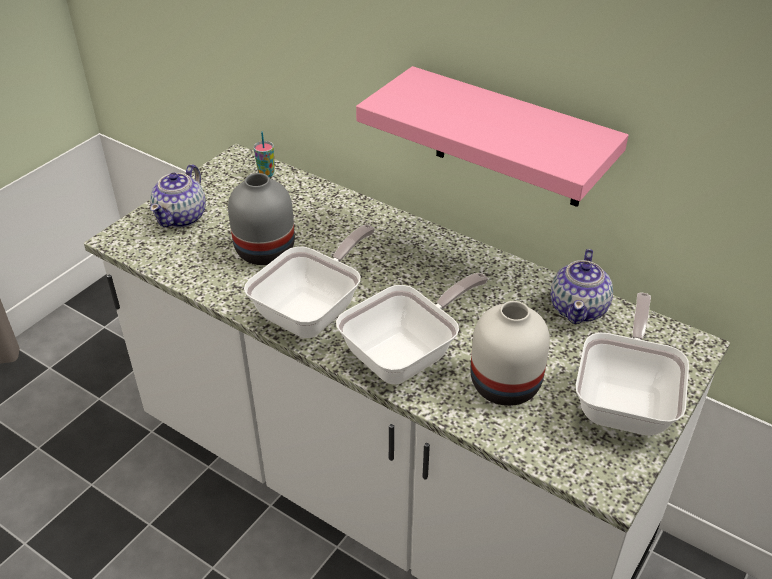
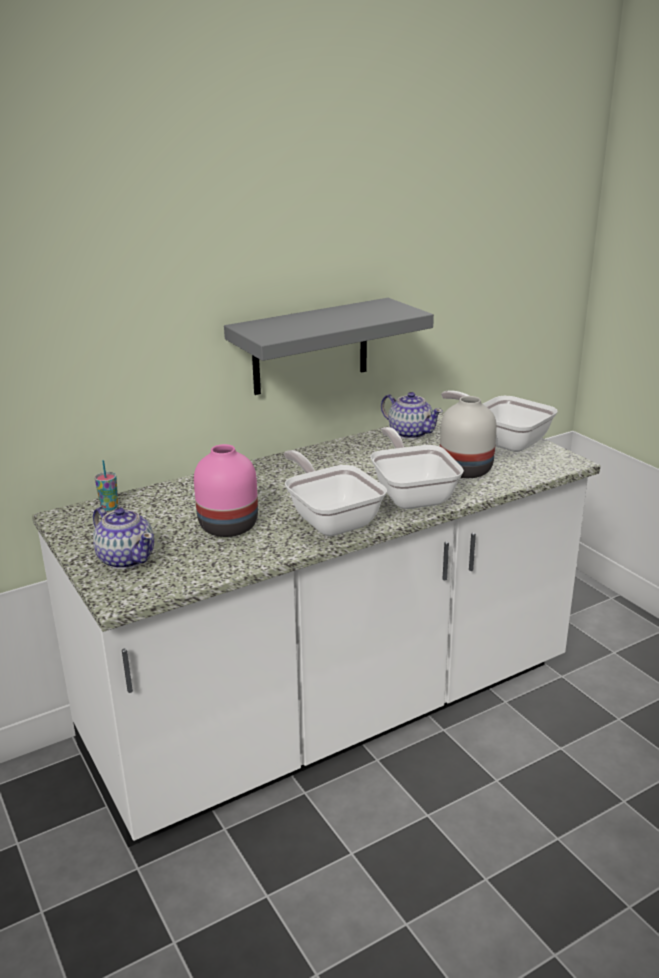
camera: 65 degrees left, 15 degrees down
grey vase [228,173,295,265] -> pink vase [194,444,258,537]
pink shelf [356,66,629,207] -> grey shelf [224,298,434,395]

